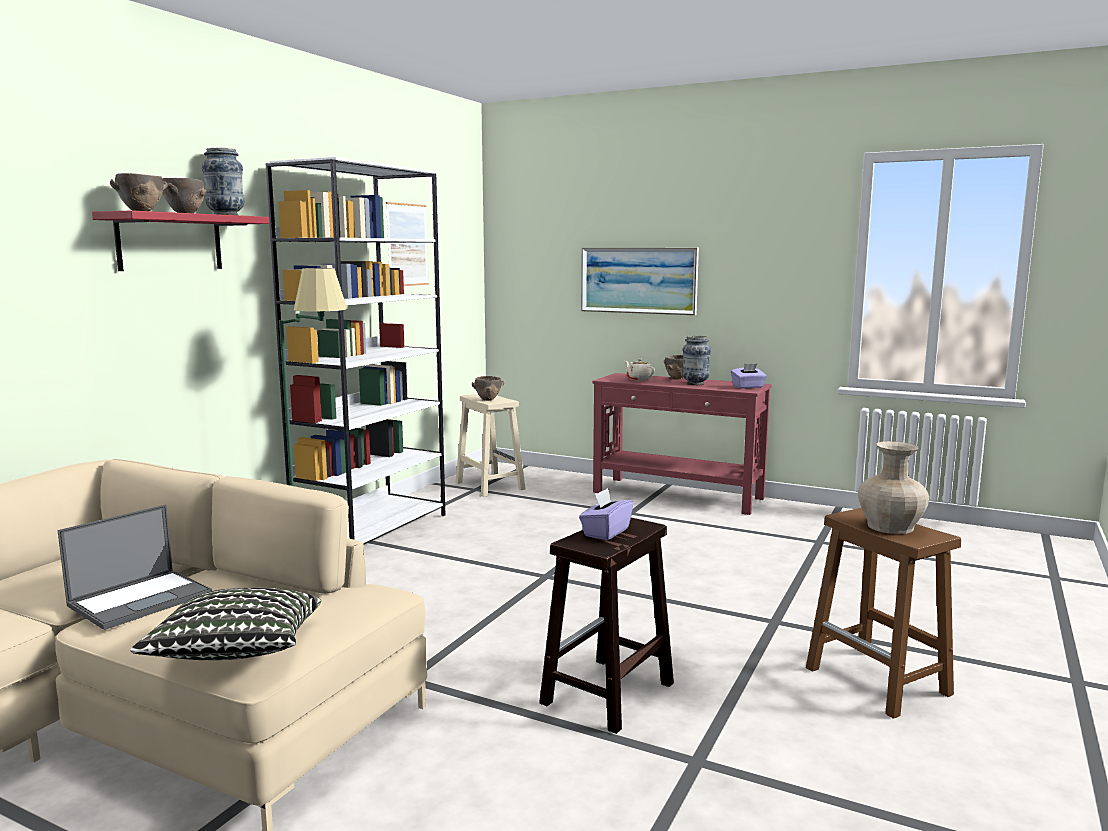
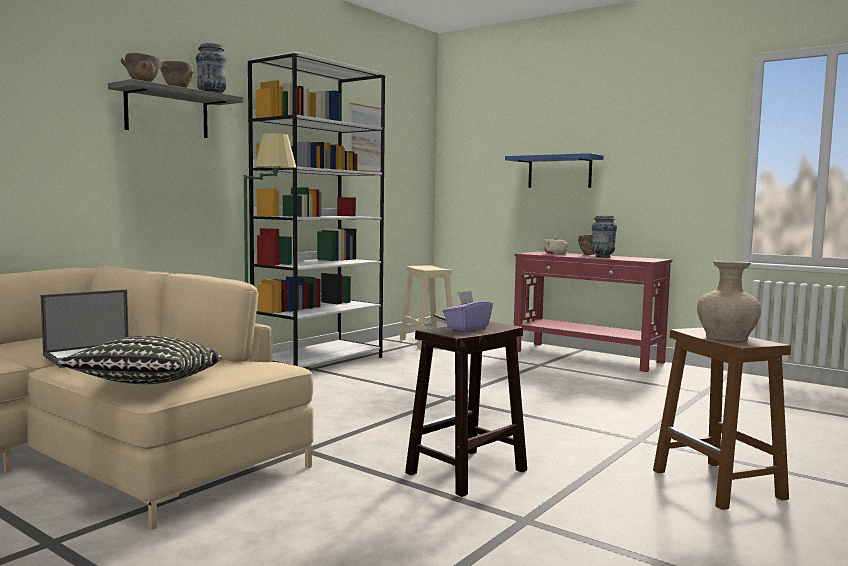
camera: 10 degrees right, 5 degrees down
red shelf [92,210,269,271] -> grey shelf [108,79,243,138]
brown bowl [472,376,504,401] -> none
picture [581,248,699,315] -> blue shelf [505,153,604,188]
purple tissue box [731,364,767,389] -> none

